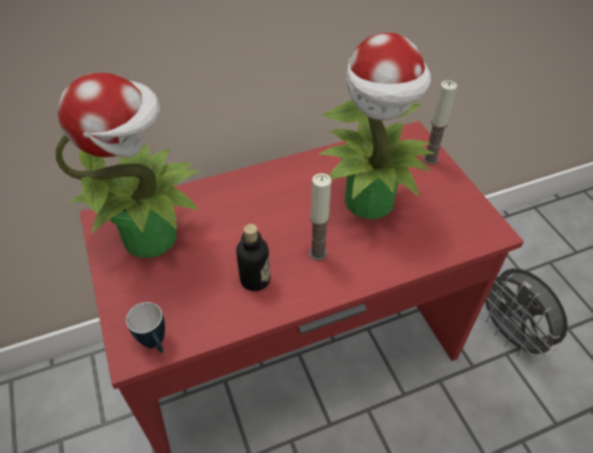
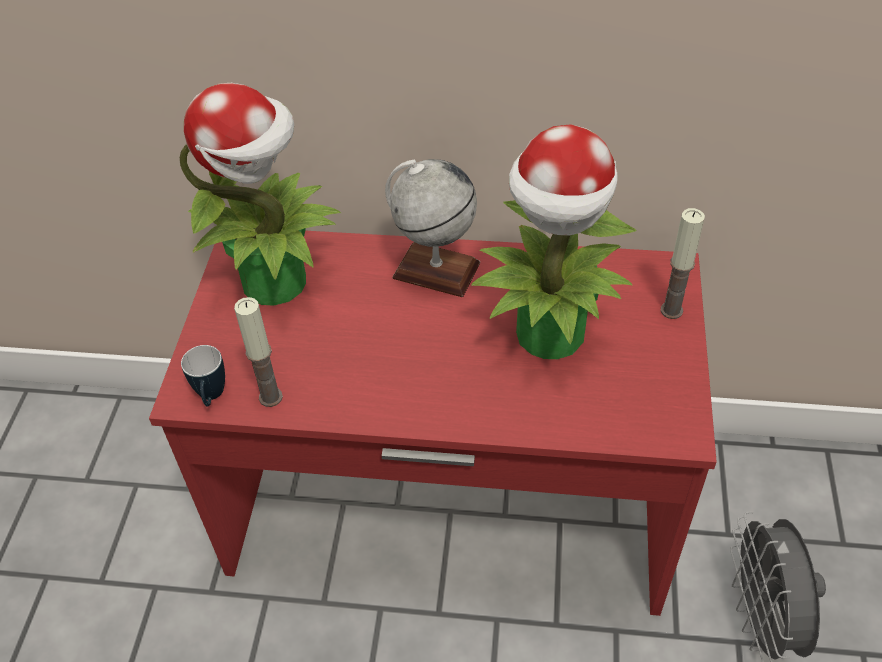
camera: 30 degrees right, 0 degrees up
bottle [236,224,270,291] -> none
candle [309,173,331,261] -> candle moved to [234,297,283,407]
none -> globe [385,159,480,297]

